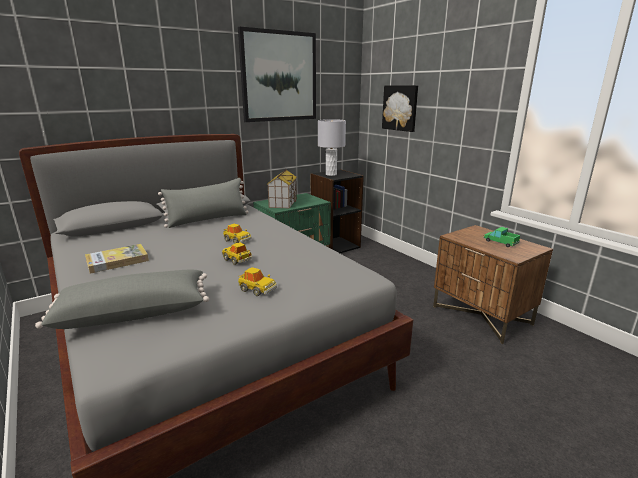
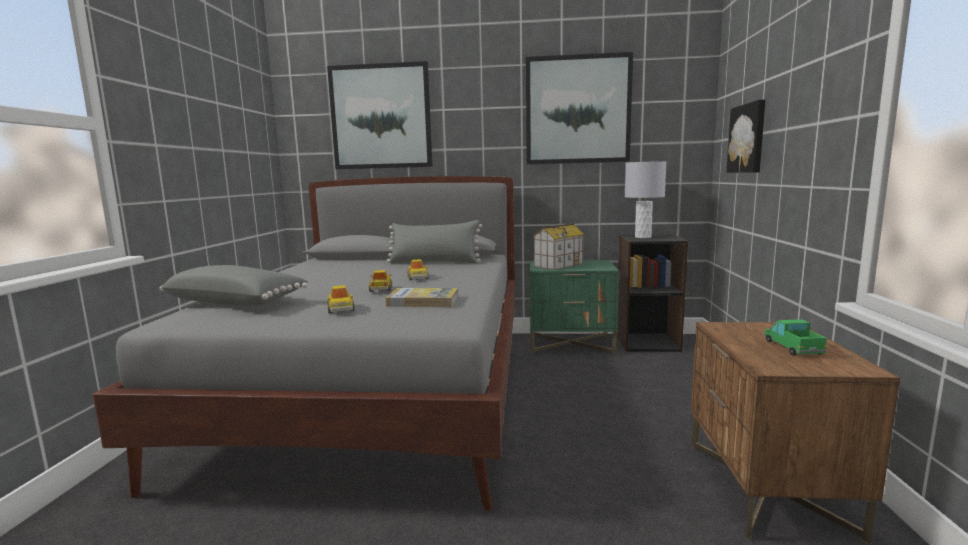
camera: 40 degrees right, 10 degrees down
book [85,244,149,274] -> book moved to [385,288,458,307]
none -> picture [327,61,432,169]

